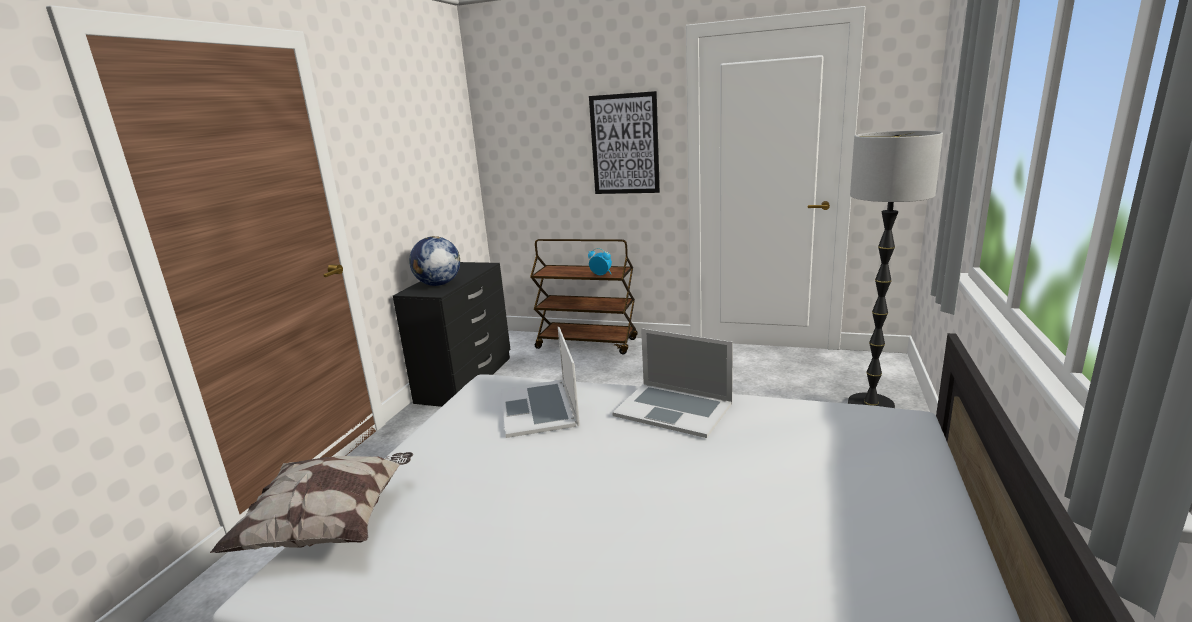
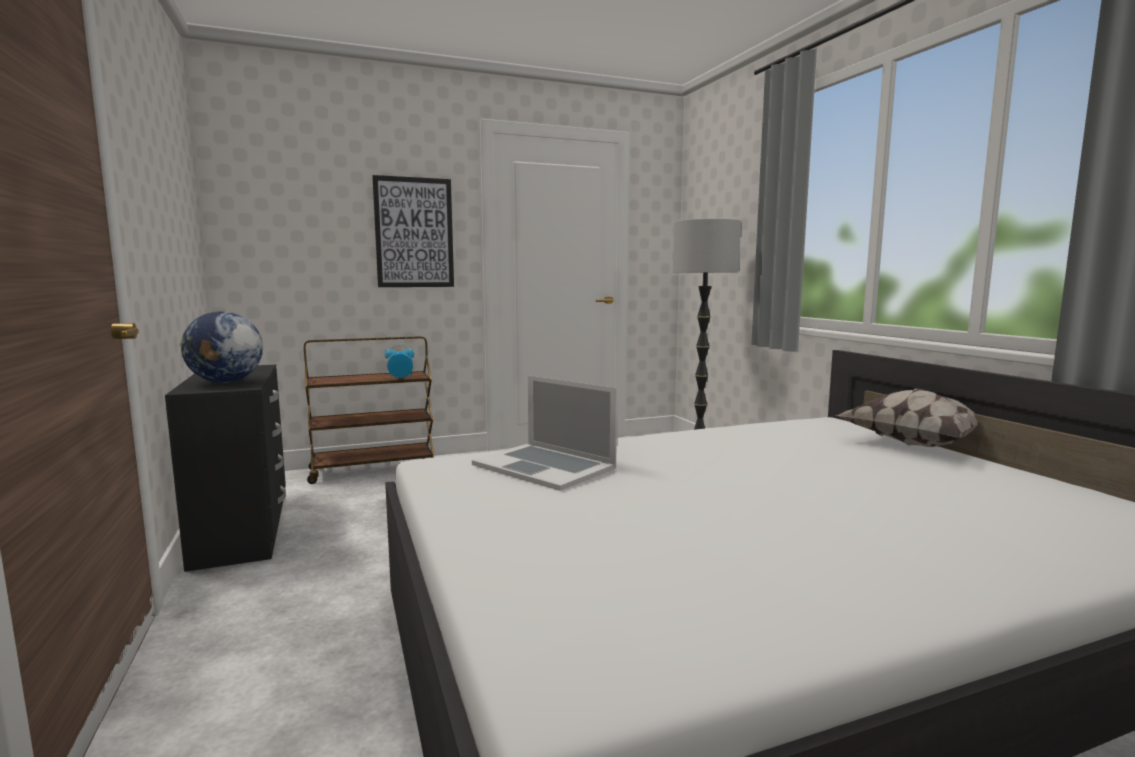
camera: 40 degrees left, 10 degrees down
pillow [210,452,413,553] -> pillow moved to [835,389,977,447]
laptop [612,328,733,438] -> none

